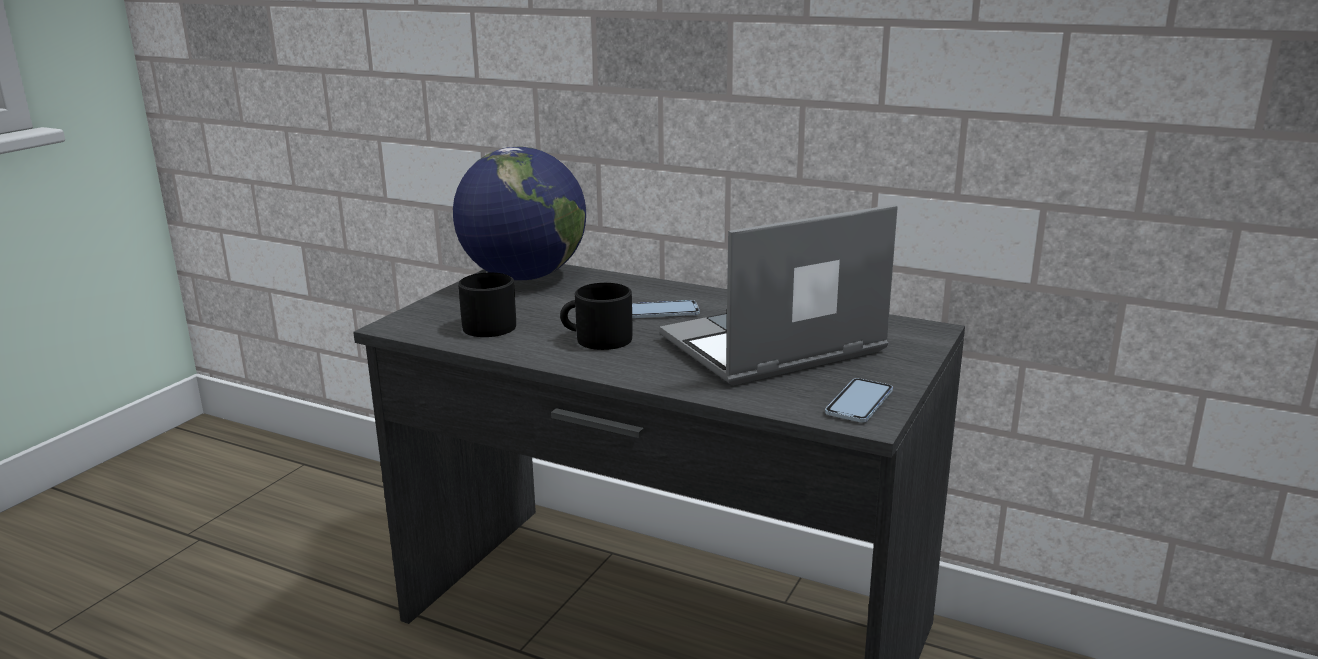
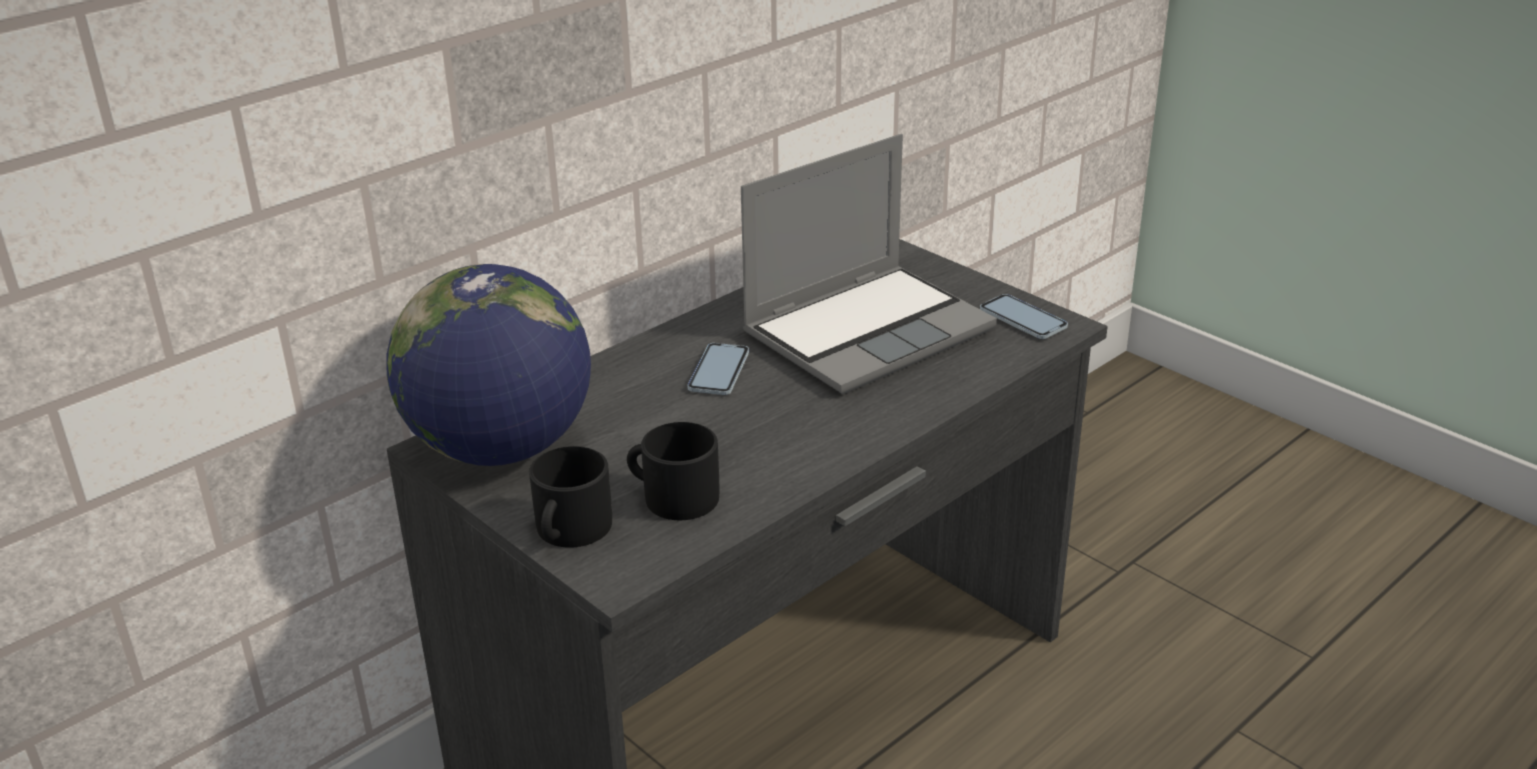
camera: 70 degrees left, 10 degrees up
black mug [560,283,633,350] -> black mug moved to [529,446,612,548]
laptop [659,204,898,386] -> laptop turned 120 degrees counterclockwise [741,134,997,394]

